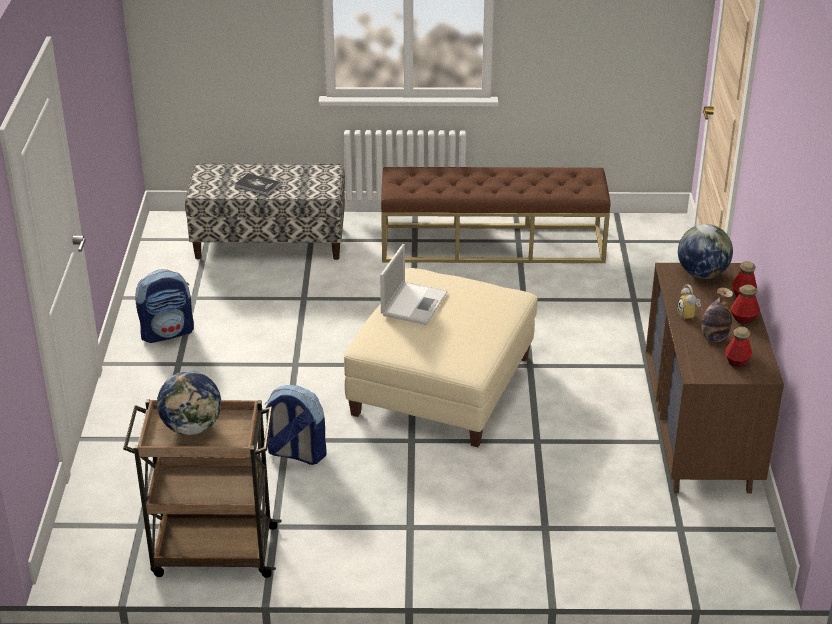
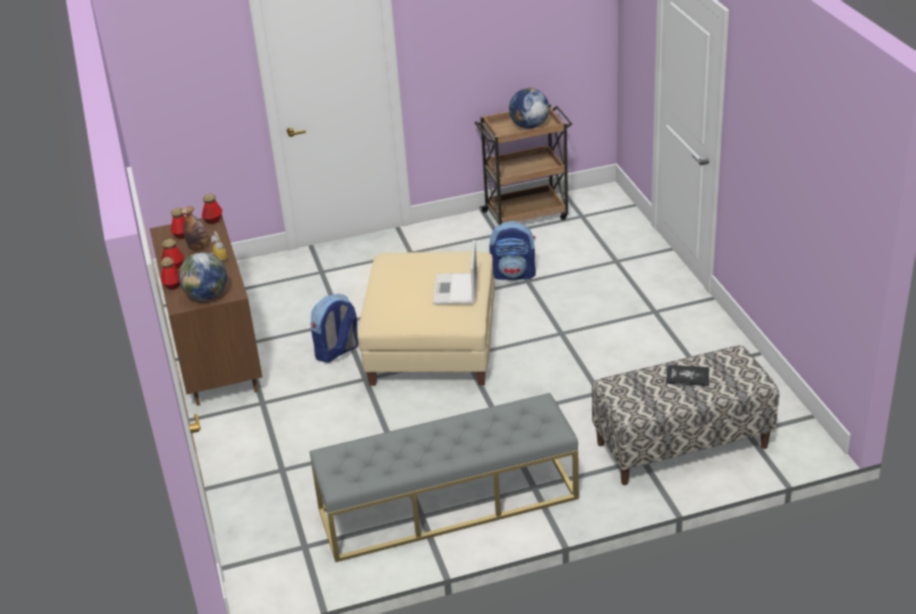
camera: 165 degrees right, 0 degrees up
backpack [135,269,194,343] -> backpack moved to [311,294,358,363]
brown bench [381,167,611,263] -> grey bench [309,393,579,562]
none -> bottle [202,193,222,224]

